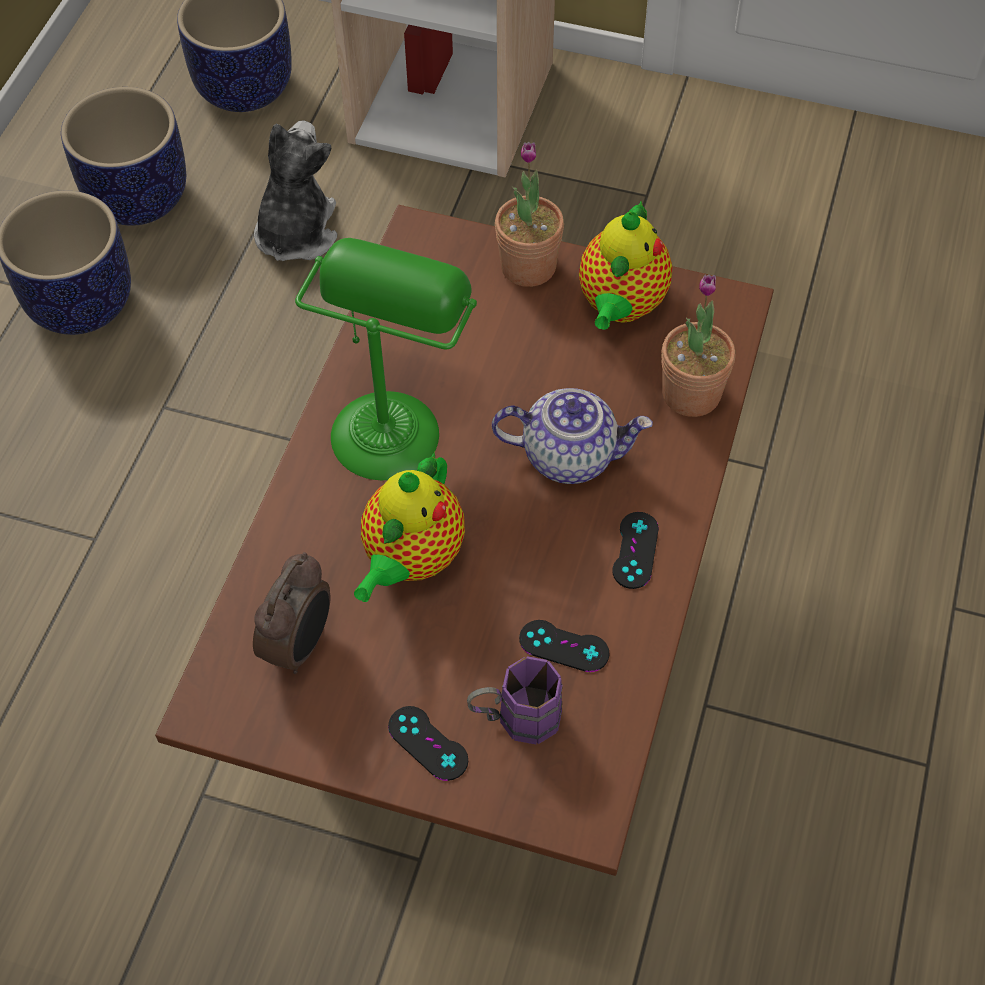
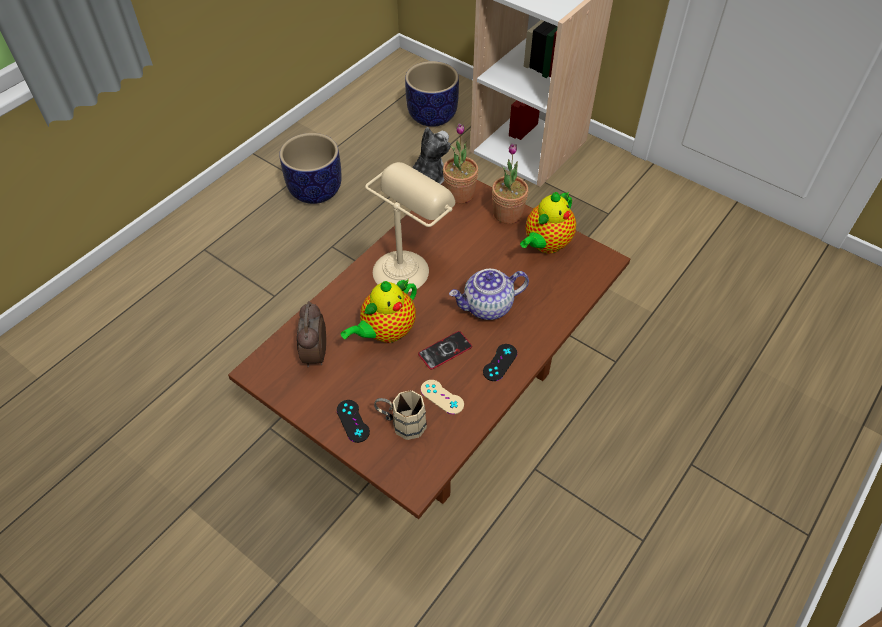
camera: 20 degrees right, 5 degrees down
planter [61,87,186,226] -> none
alarm clock [253,552,330,674] -> alarm clock turned 135 degrees clockwise [297,301,326,367]
green table lamp [295,238,477,480] -> beige table lamp [365,162,455,292]
purple mug [467,656,563,744] -> beige mug [374,390,427,440]
teapot [492,388,653,484] -> teapot turned 135 degrees clockwise [449,269,529,320]
black game controller [519,620,609,672] -> beige game controller [421,380,464,414]
potted plant [661,274,735,417] -> potted plant moved to [443,123,478,204]
none -> phone [418,331,472,370]

